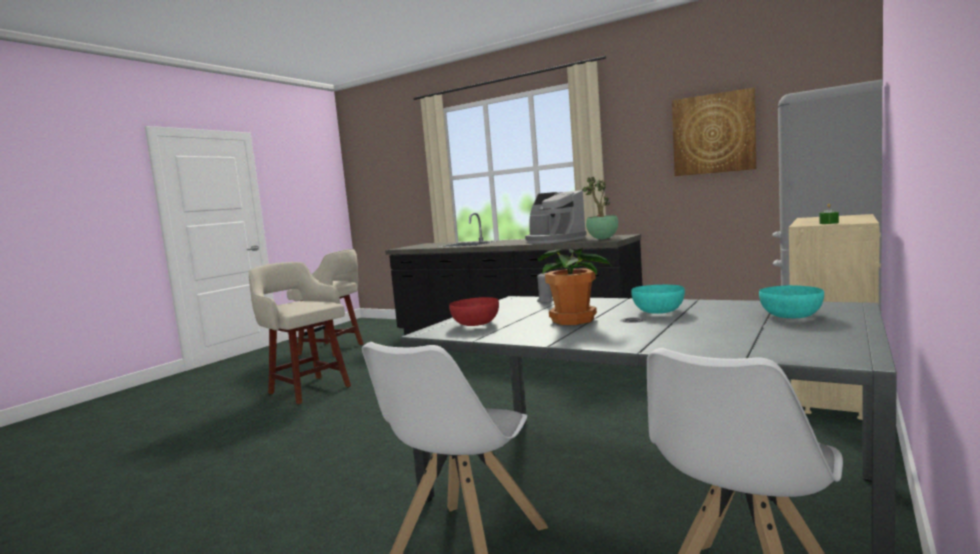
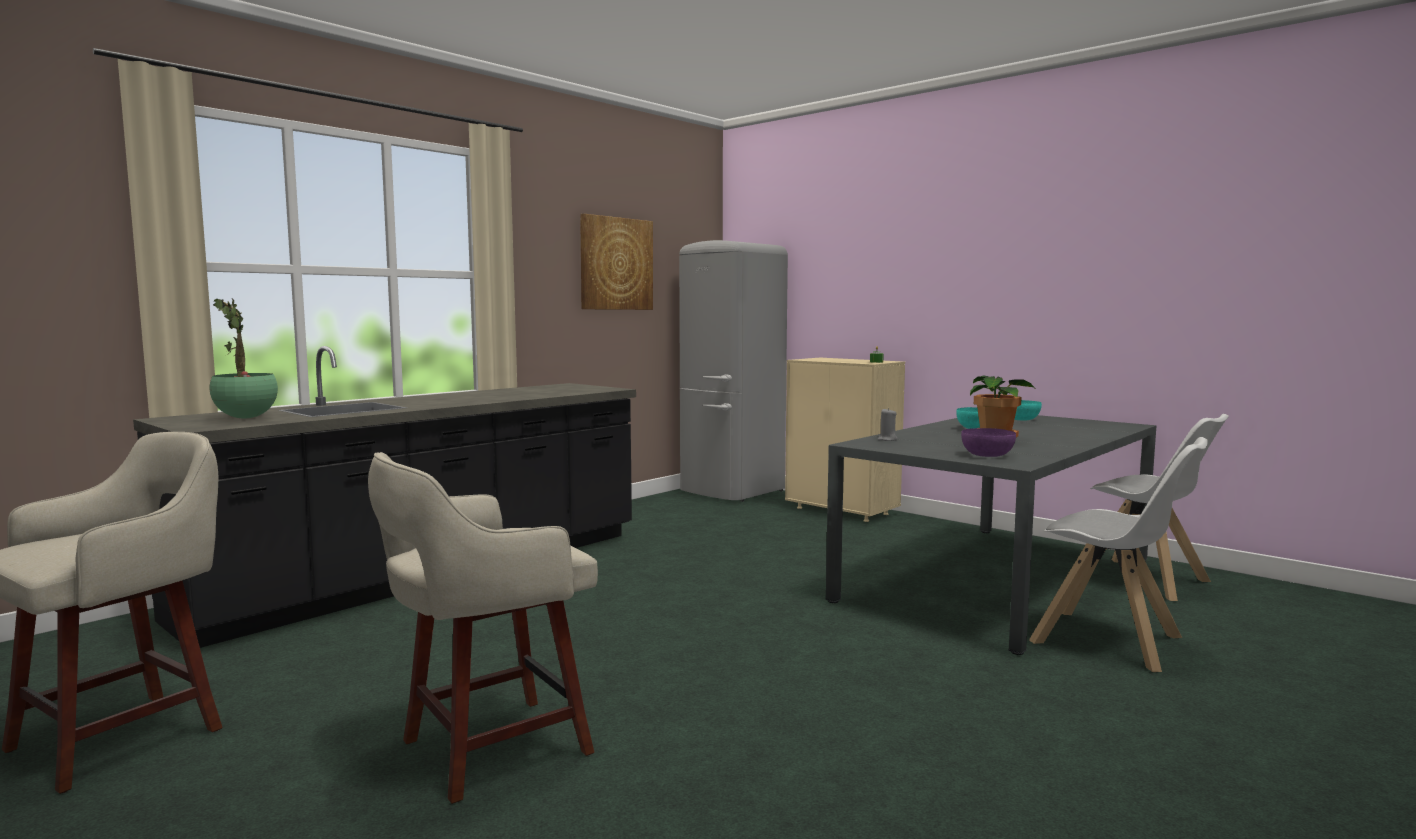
camera: 80 degrees left, 0 degrees up
red bowl [449,297,499,326] -> purple bowl [961,428,1016,457]
coffee machine [525,190,587,244] -> none
potted plant [582,177,618,239] -> potted plant moved to [210,298,278,419]

